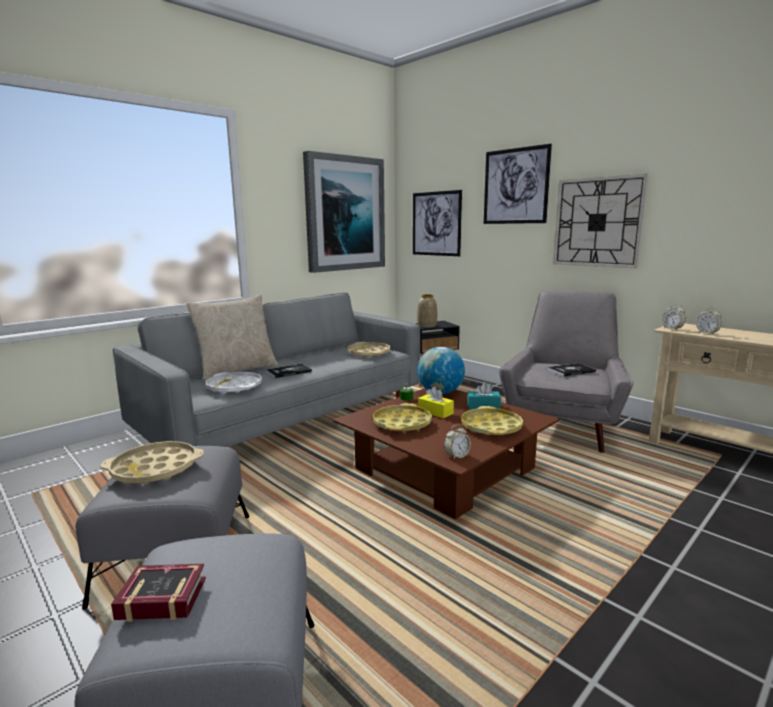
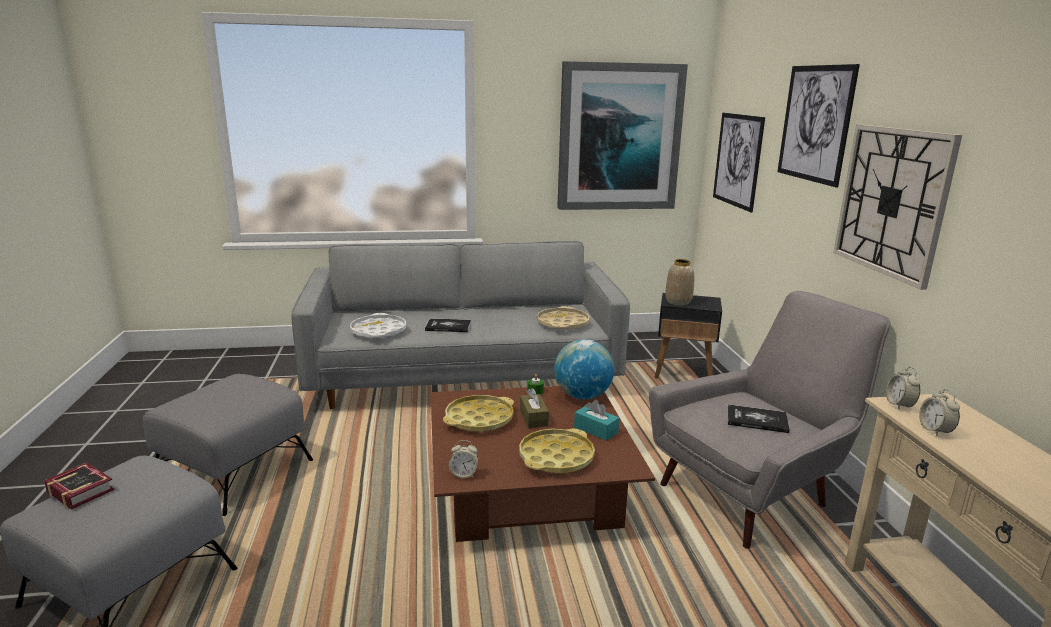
camera: 35 degrees right, 5 degrees up
beige tray [100,441,204,484] -> none
beige pillow [186,295,279,381] -> none
yellow tissue box [418,387,454,418] -> brown tissue box [520,388,549,428]

